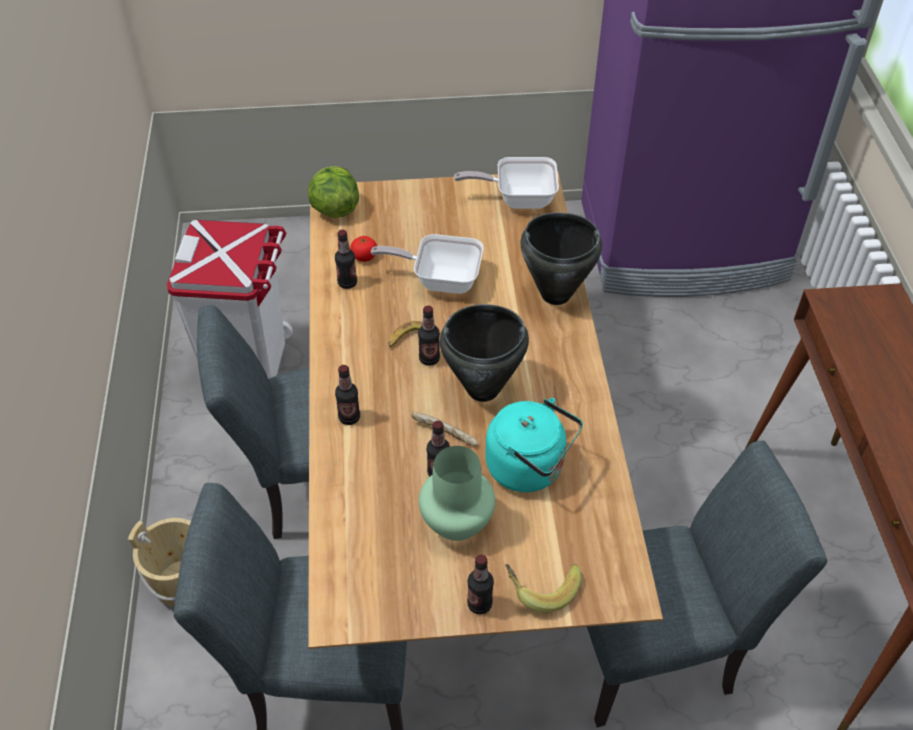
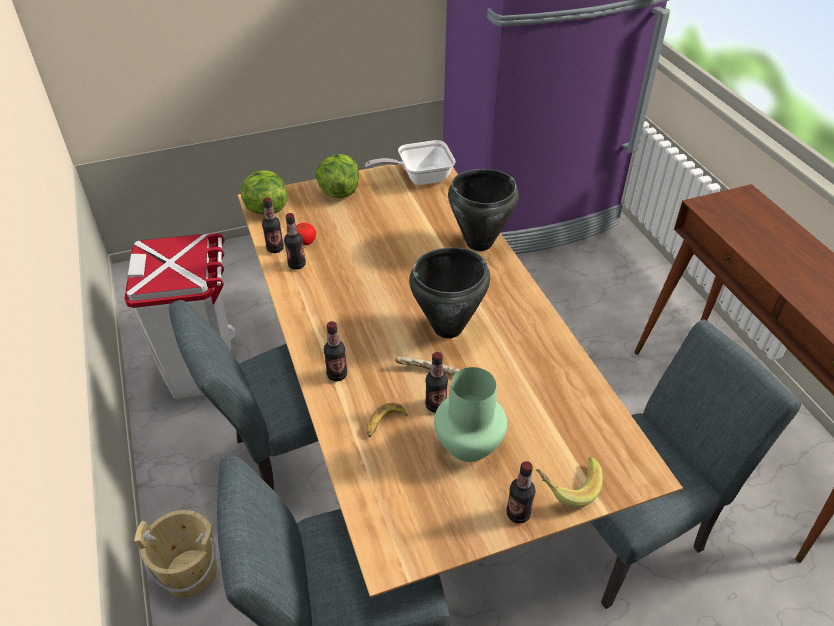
camera: 15 degrees left, 5 degrees down
frying pan [371,234,484,294] -> none
banana [388,321,423,347] -> banana moved to [367,403,407,437]
bottle [418,306,440,366] -> bottle moved to [262,197,284,253]
turquoise kettle [485,398,583,492] -> none
none -> lettuce [315,154,359,198]

